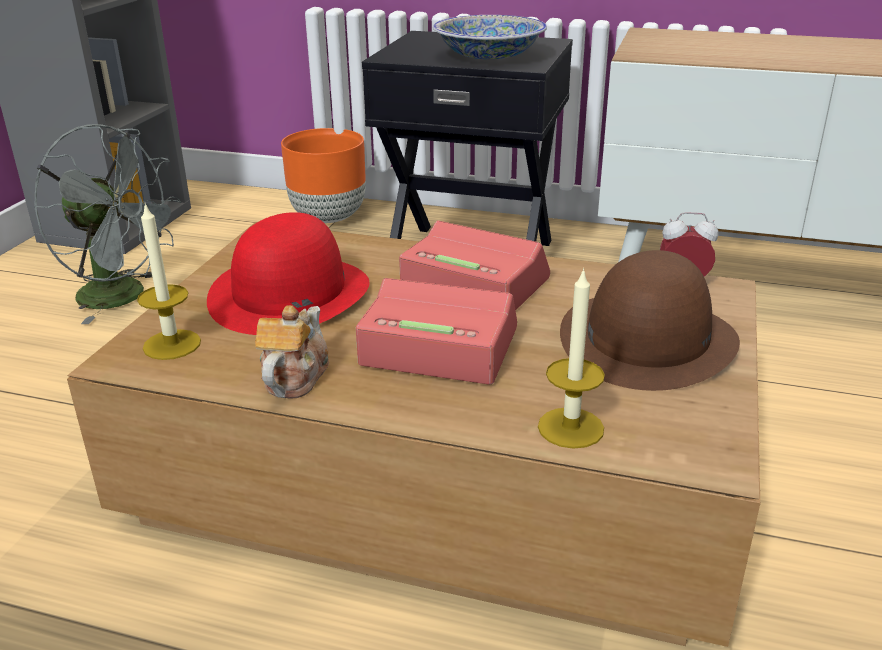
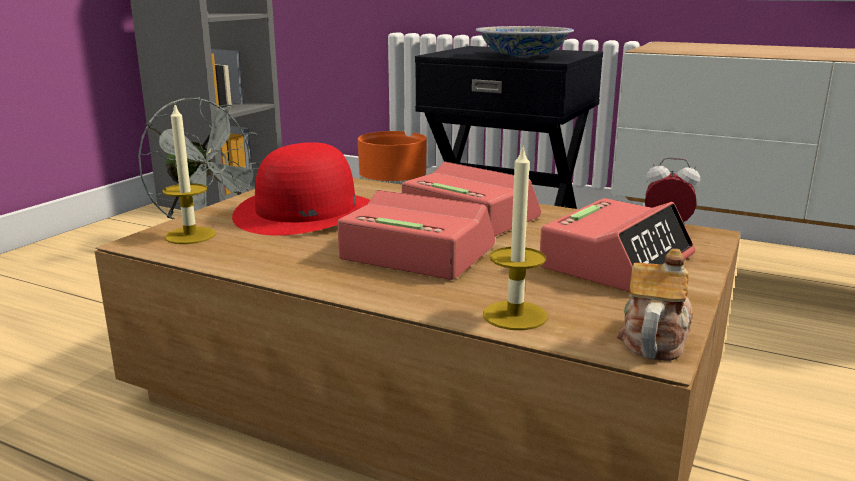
camera: 10 degrees right, 10 degrees down
teapot [255,305,329,399] -> teapot moved to [617,249,693,361]
brown hat [560,250,740,391] -> alarm clock [540,198,695,292]

